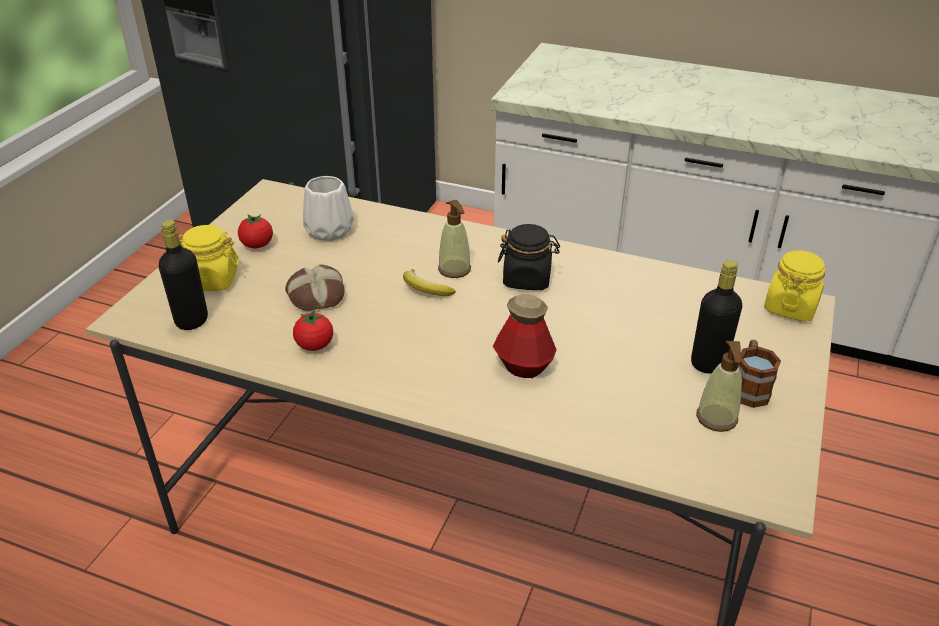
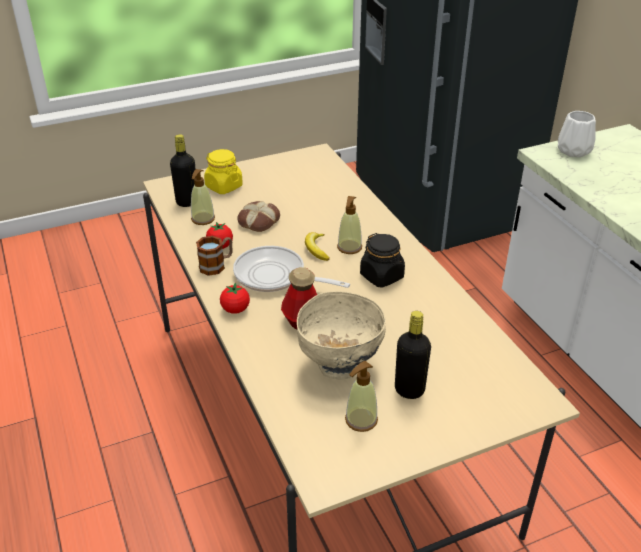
camera: 45 degrees right, 0 degrees up
tomato [238,215,273,249] -> tomato moved to [220,283,250,314]
white vase [303,176,354,241] -> white vase moved to [558,111,596,157]
mug [738,340,781,408] -> mug moved to [196,236,232,276]
yellow jar [764,250,825,322] -> none
none -> soap dispenser [191,169,215,225]
none -> frying pan [233,246,350,292]
none -> beige bowl [297,291,386,380]

